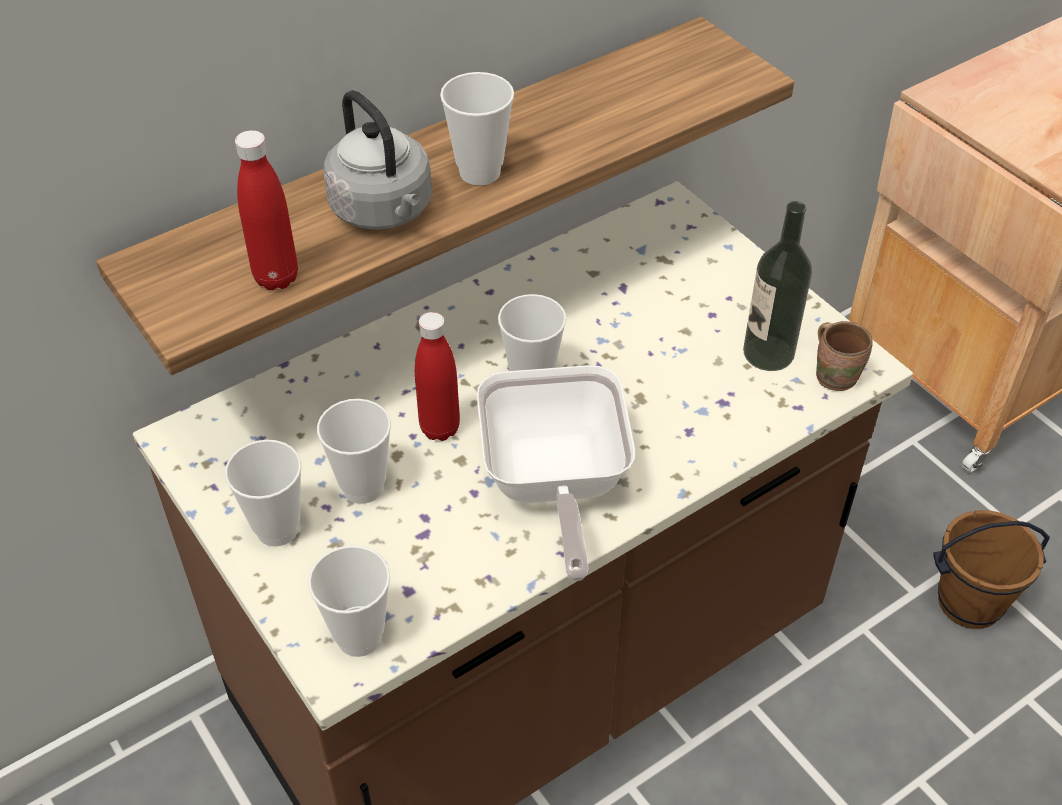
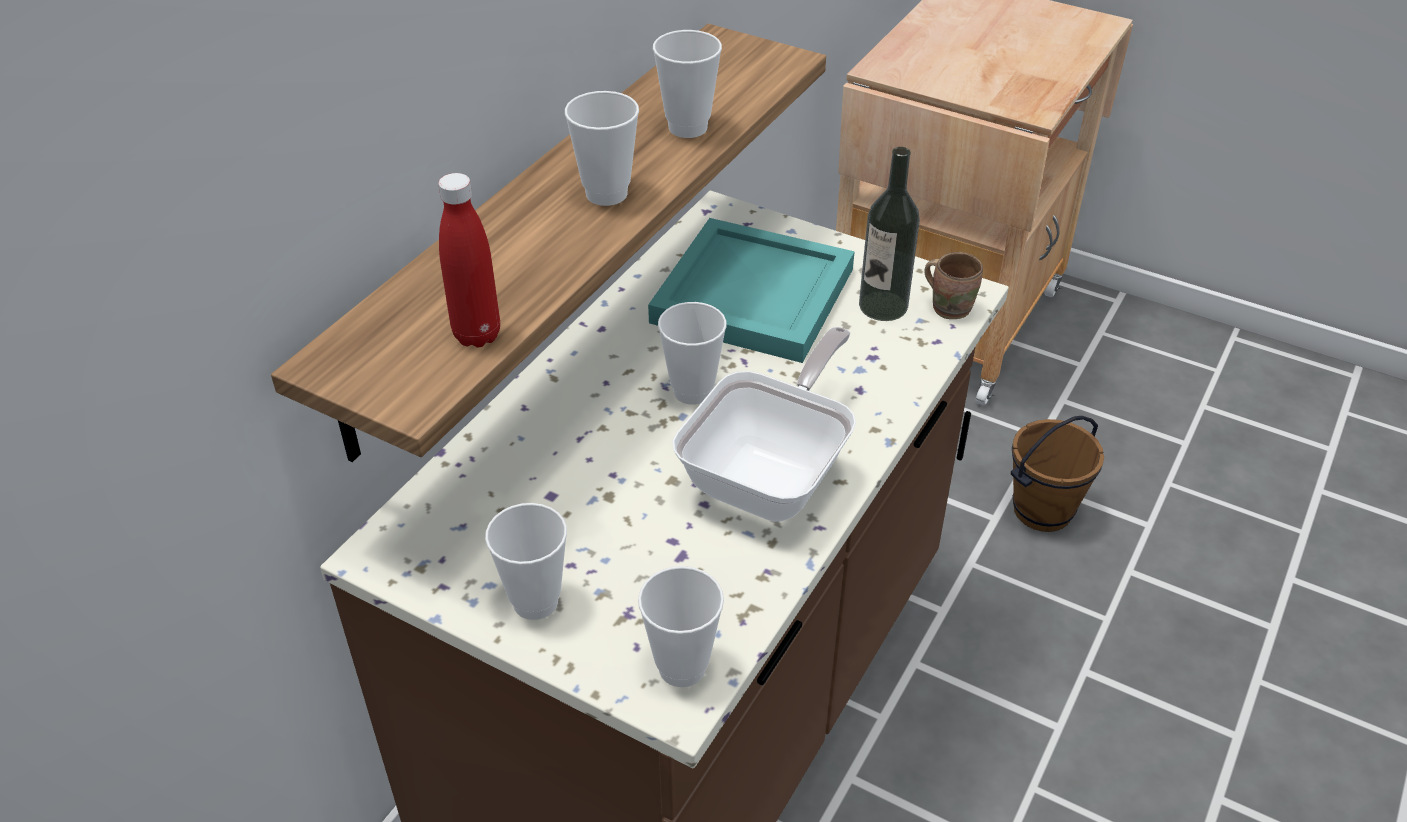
camera: 25 degrees left, 5 degrees down
cup [317,399,391,504] -> cup moved to [653,30,722,138]
grey kettle [323,90,432,230] -> none
red bottle [415,312,460,441] -> none
frying pan [476,365,635,581] -> frying pan turned 120 degrees counterclockwise [672,327,856,522]
none -> turquoise tray [648,218,855,363]

